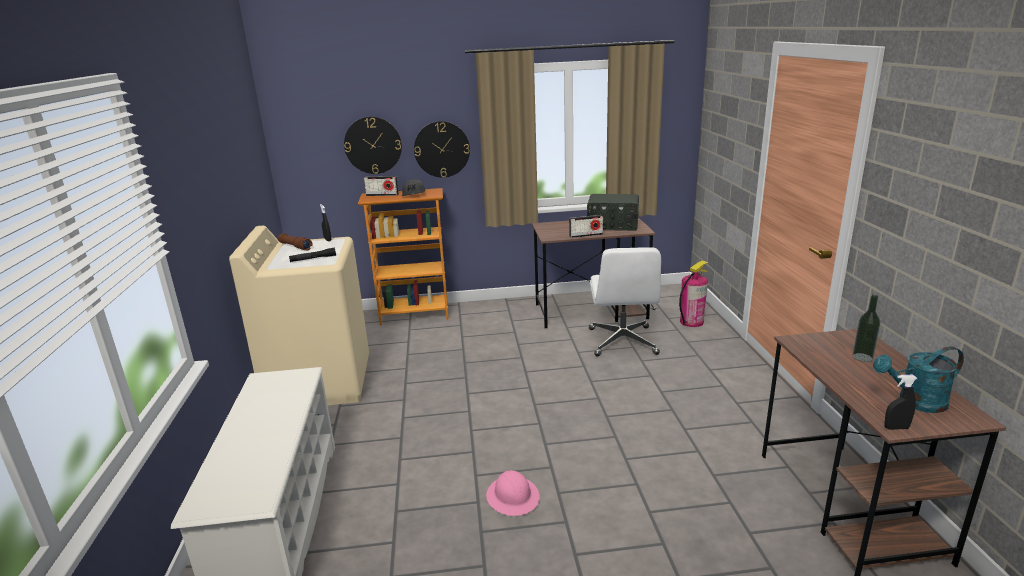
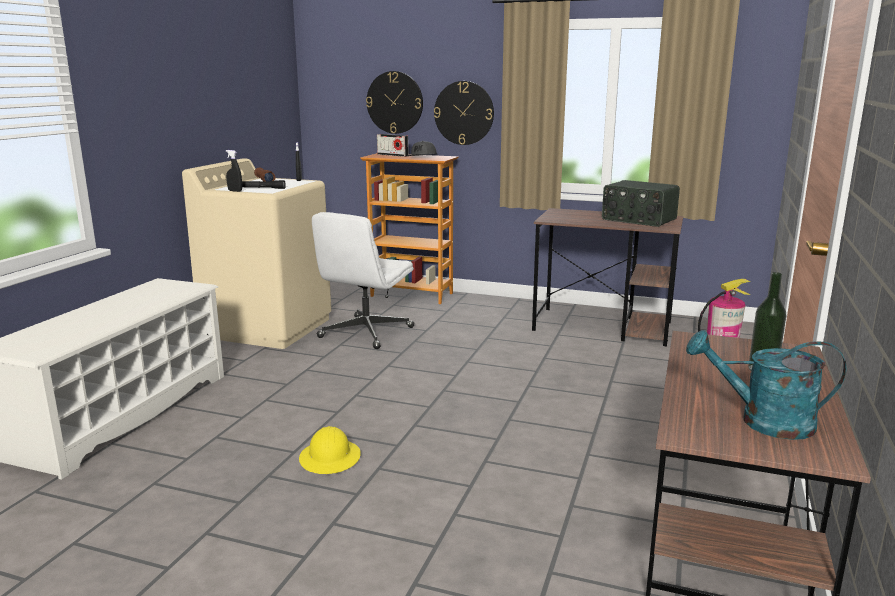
camera: 25 degrees right, 5 degrees down
pink hard hat [486,470,540,516] -> yellow hard hat [299,426,361,474]
radio [569,215,603,238] -> none
white office chair [589,247,661,356] -> white office chair moved to [312,212,415,349]
black spray bottle [884,375,917,430] -> black spray bottle moved to [226,150,242,192]

